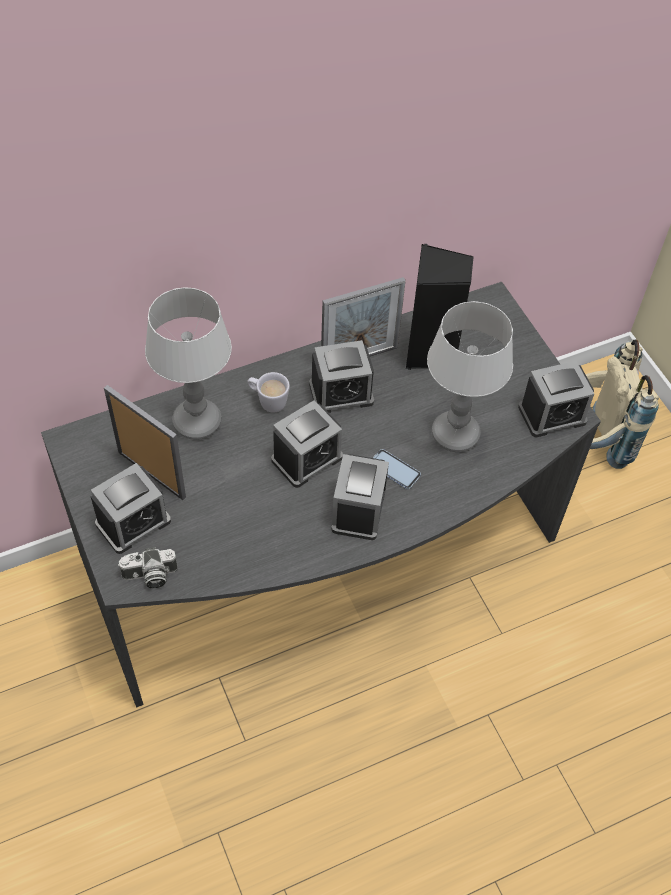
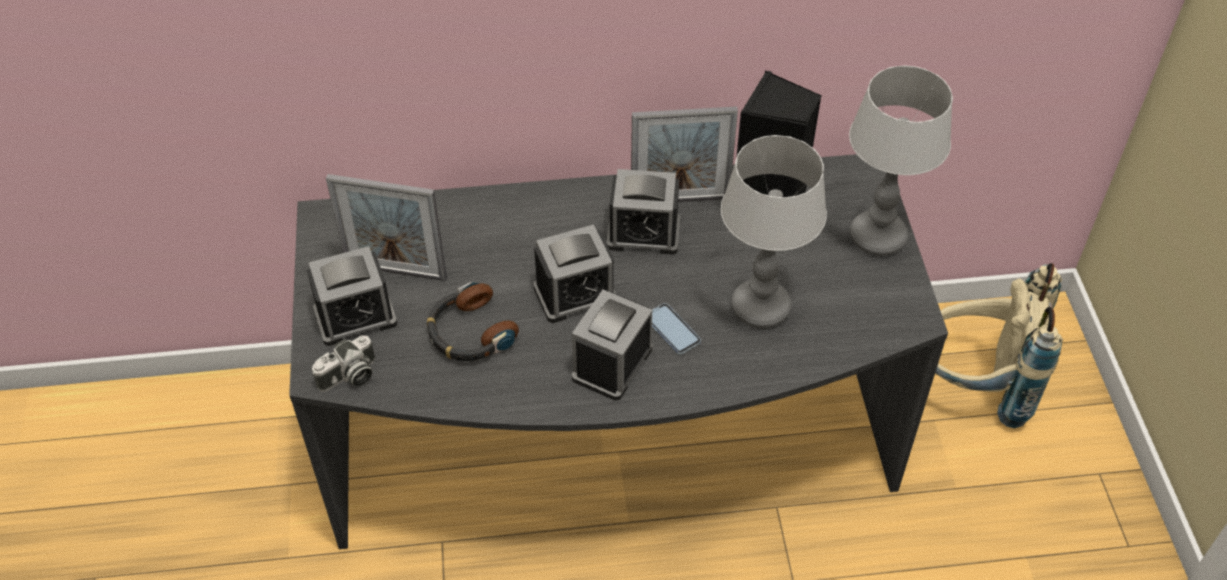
camera: 20 degrees right, 5 degrees down
picture frame [104,385,186,500] -> picture frame turned 135 degrees clockwise [326,174,447,281]
camera [118,547,178,588] -> camera turned 45 degrees counterclockwise [312,335,375,392]
table lamp [145,287,232,440] -> table lamp moved to [849,65,953,256]
white mug [247,372,290,412] -> none
alarm clock [518,361,594,438] -> none
none -> headphones [427,282,519,361]

